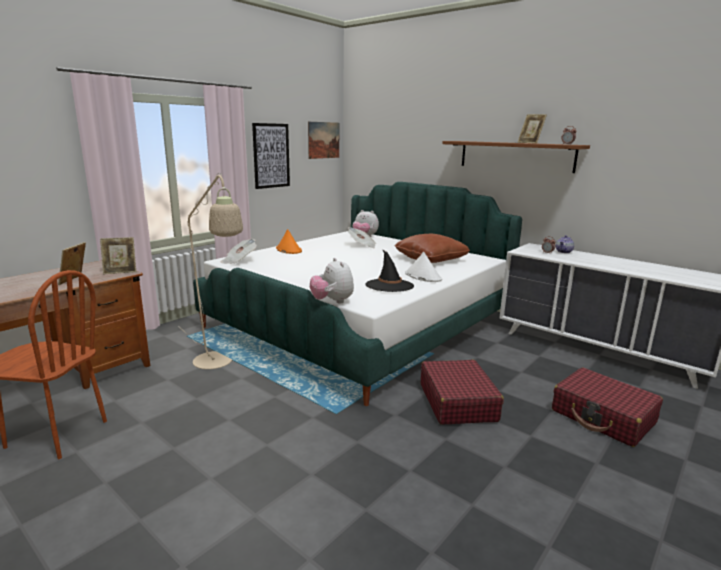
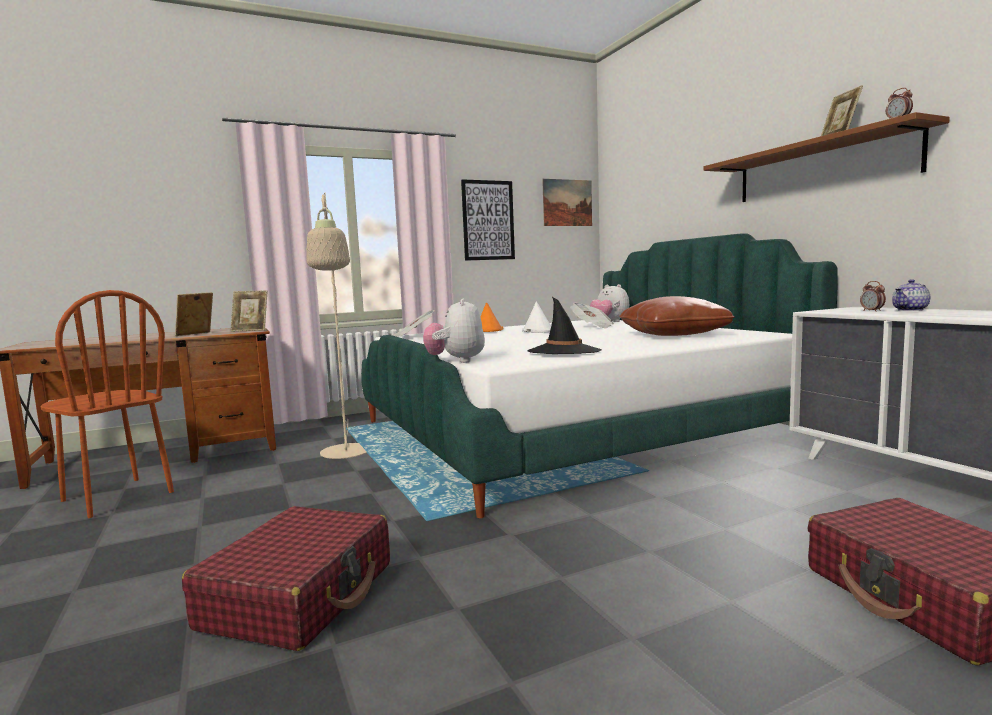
camera: 25 degrees right, 10 degrees down
white hat [405,252,442,282] -> white hat moved to [522,302,551,333]
red suitcase [421,360,504,425] -> red suitcase moved to [182,506,390,651]

